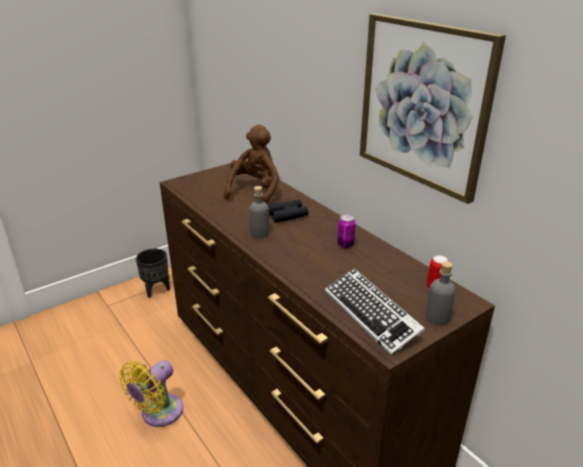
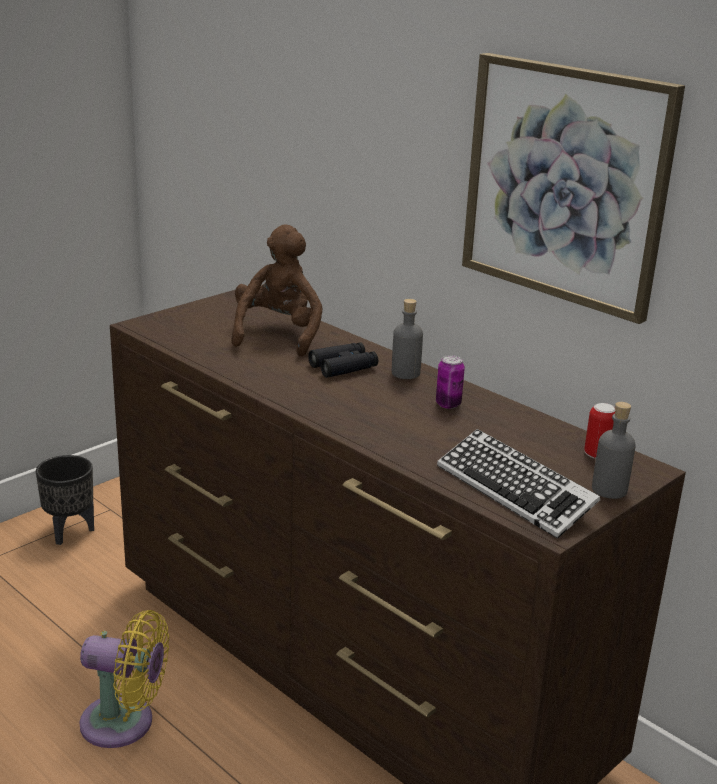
camera: 10 degrees left, 5 degrees down
yellow fan [119,360,183,427] -> yellow fan turned 105 degrees counterclockwise [79,610,169,748]
grey bottle [249,186,269,238] -> grey bottle moved to [392,299,423,379]

